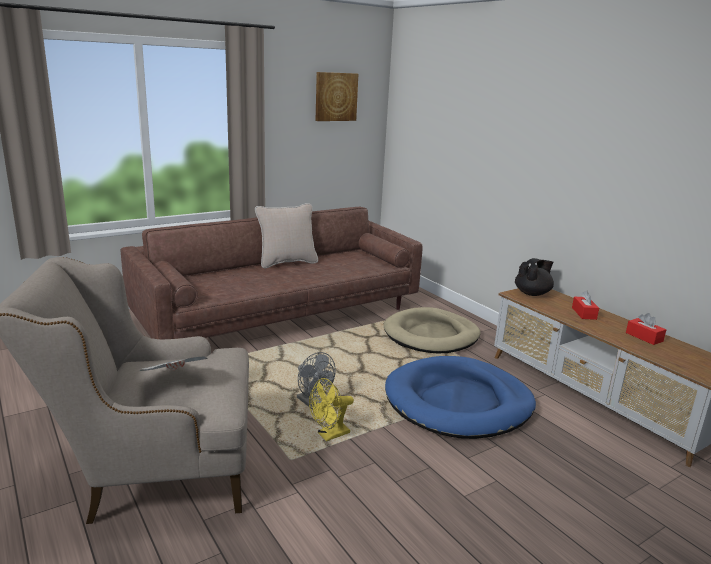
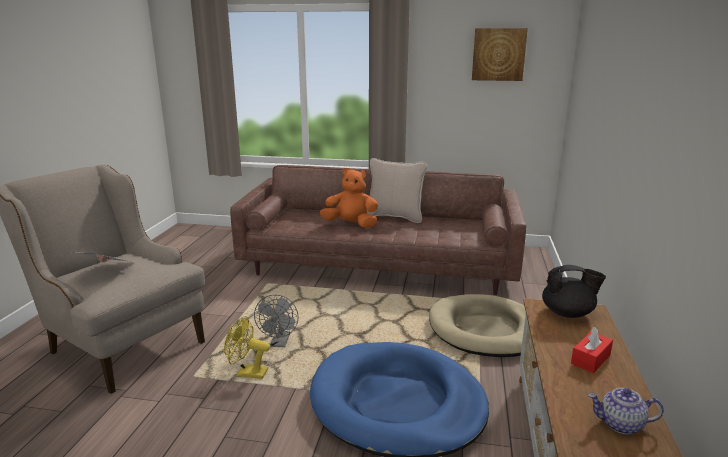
camera: 45 degrees right, 0 degrees up
red tissue box [626,313,666,345] -> teapot [588,388,664,435]
none -> orange plush toy [320,168,378,228]

